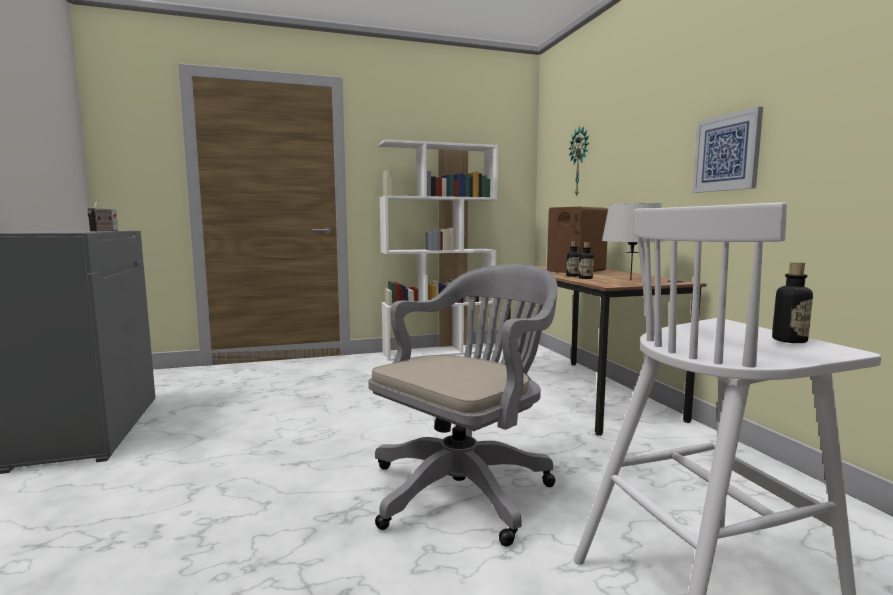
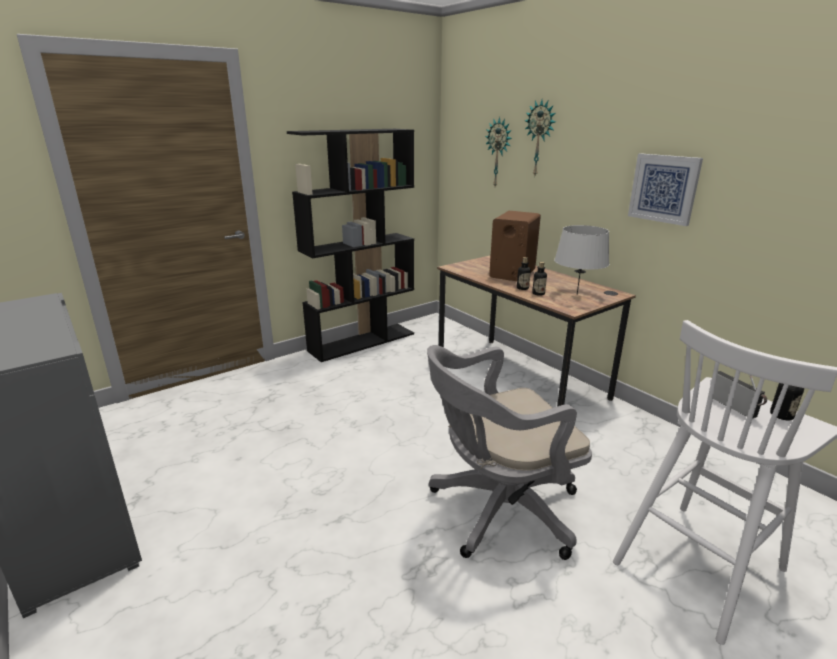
camera: 20 degrees left, 15 degrees up
radio [88,197,118,231] -> radio moved to [713,371,767,418]
grey office chair [369,264,558,547] -> grey office chair turned 135 degrees counterclockwise [427,345,592,560]
white bookcase [379,139,498,361] -> black bookcase [287,129,414,362]
none -> wall clock [525,100,556,176]

